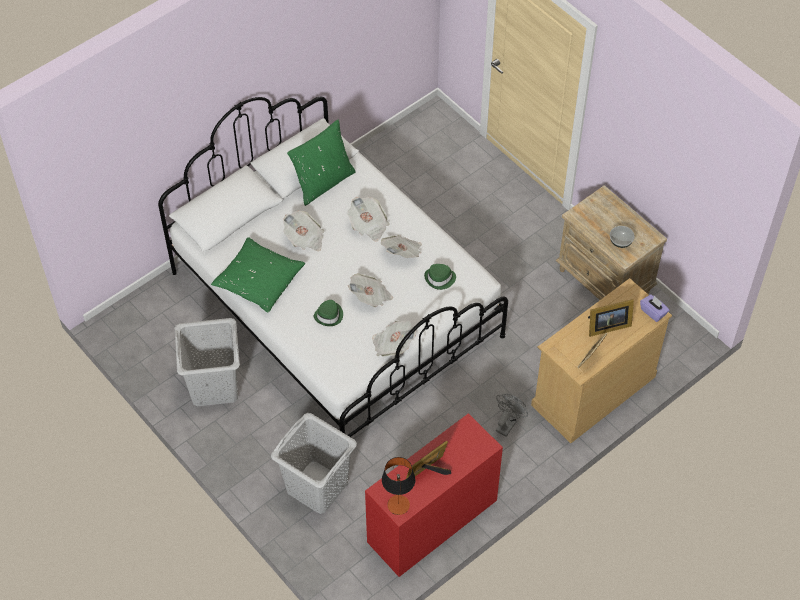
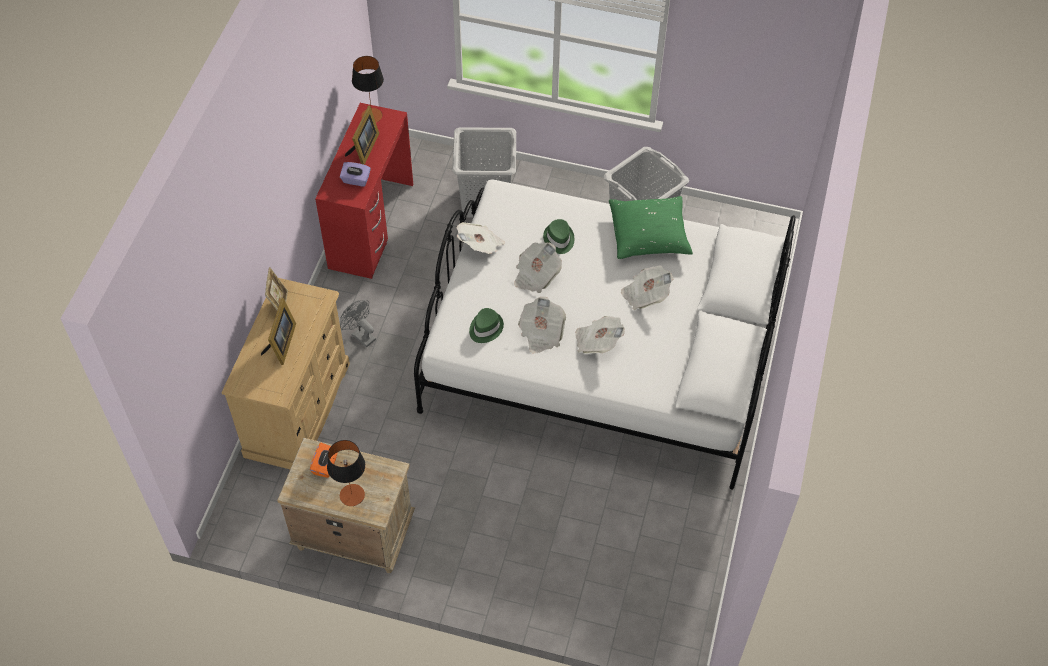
camera: 145 degrees right, 0 degrees up
green pillow [287,120,356,206] -> none
grey fan [496,394,528,437] -> grey fan turned 135 degrees clockwise [340,300,376,347]
picture frame [588,299,634,337] -> picture frame turned 150 degrees clockwise [261,298,296,365]
bowl [610,226,635,248] -> orange tissue box [310,443,338,478]
purple tissue box [640,294,670,322] -> purple tissue box moved to [340,162,371,187]
none -> table lamp [327,440,365,506]

